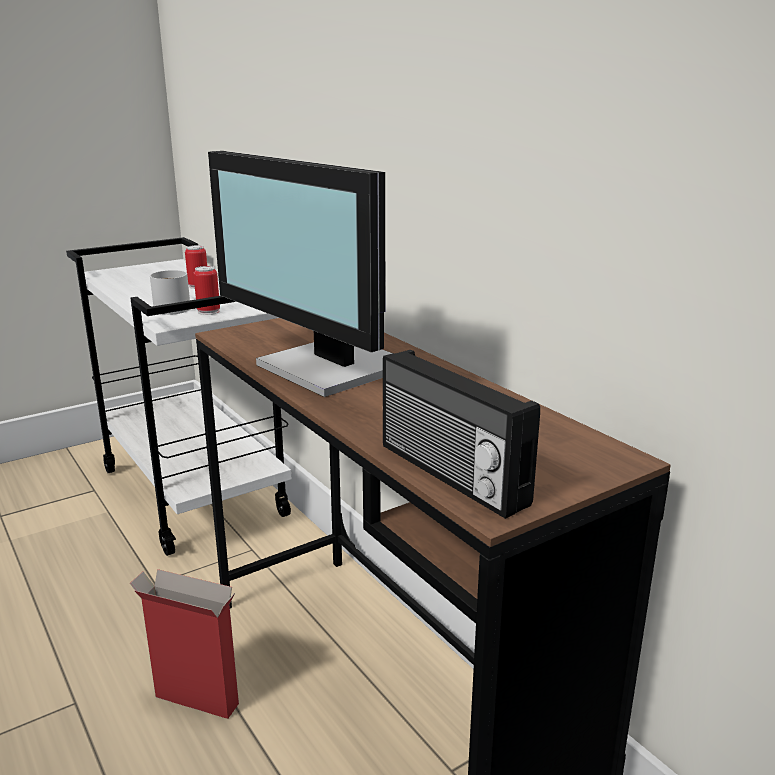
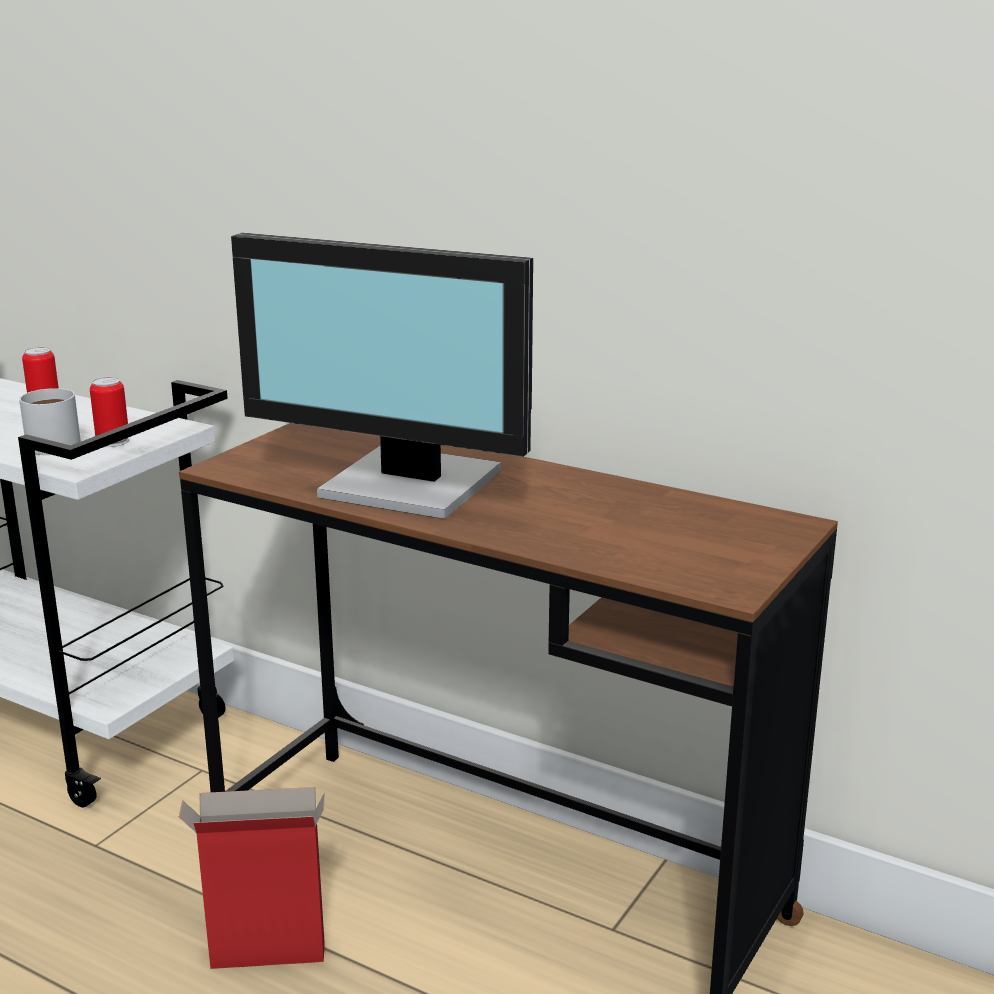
camera: 25 degrees left, 0 degrees up
radio [383,350,540,519] -> none

